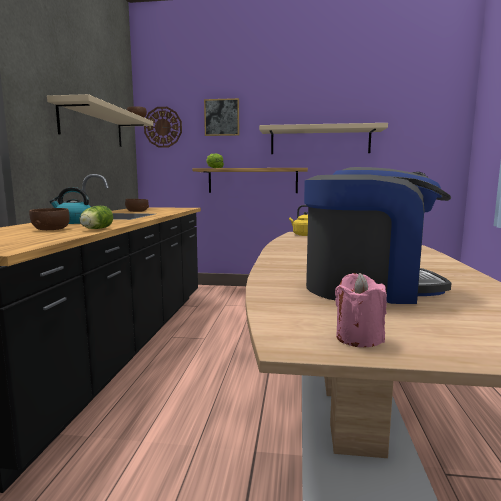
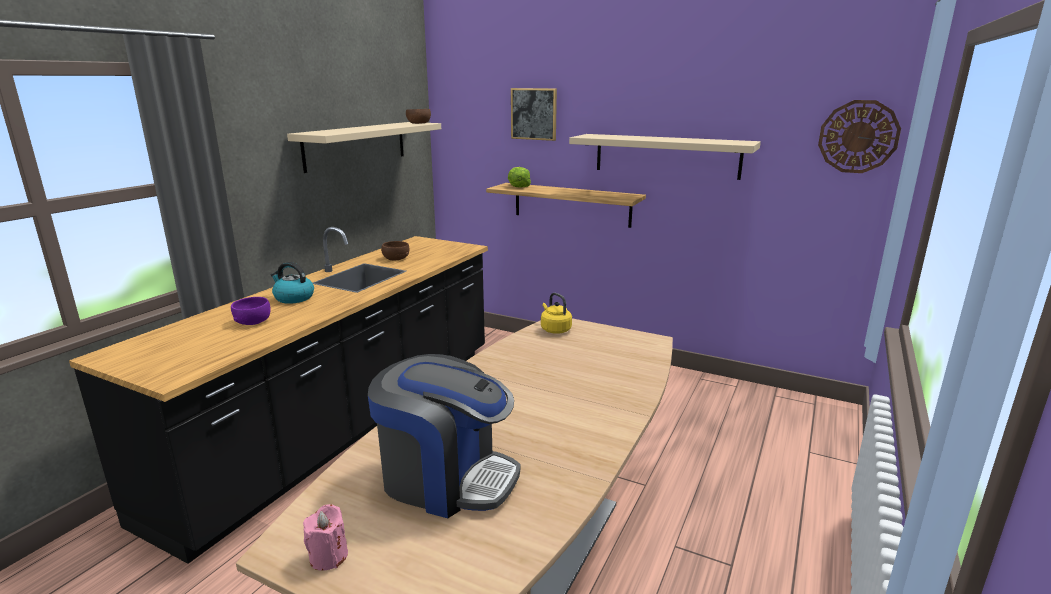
camera: 20 degrees right, 10 degrees up
brown bowl [29,208,70,230] -> purple bowl [231,297,271,325]
lettuce [80,206,113,229] -> none
wall clock [144,107,182,148] -> wall clock moved to [818,100,901,173]

